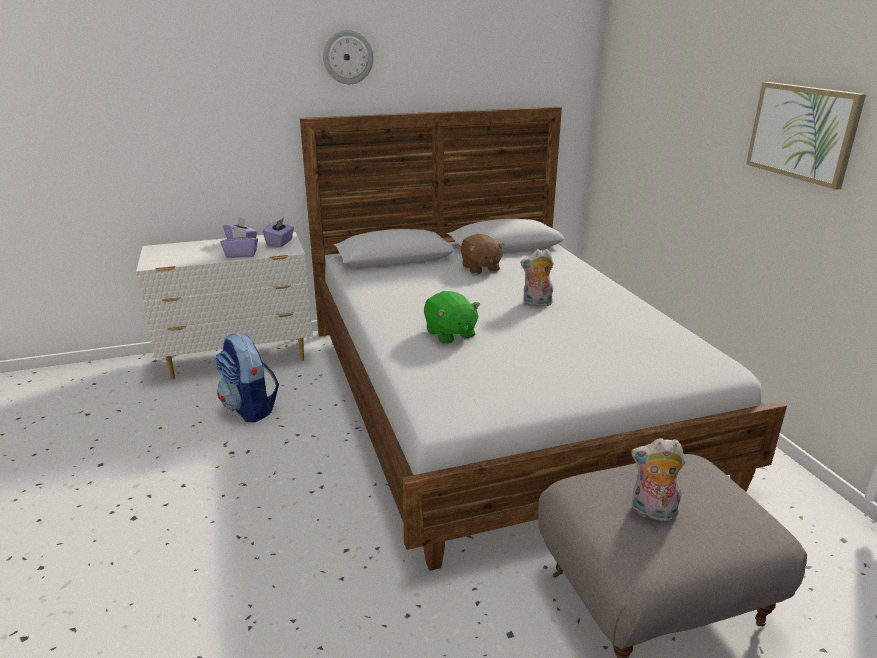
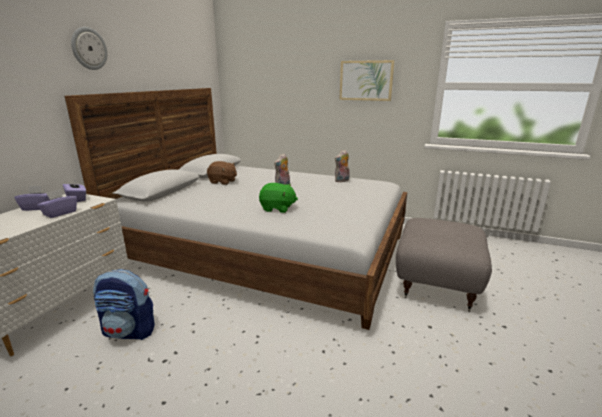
camera: 50 degrees left, 5 degrees down
plush toy [631,438,686,521] -> plush toy moved to [335,150,350,183]

